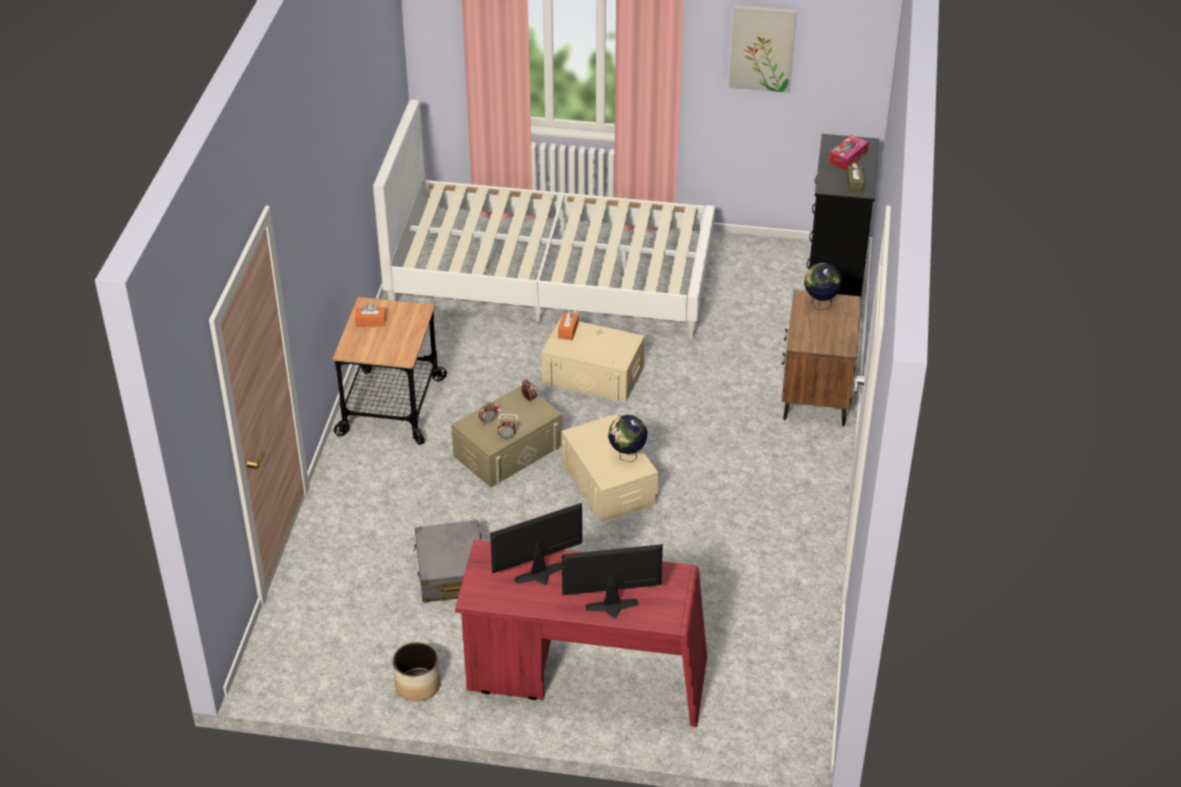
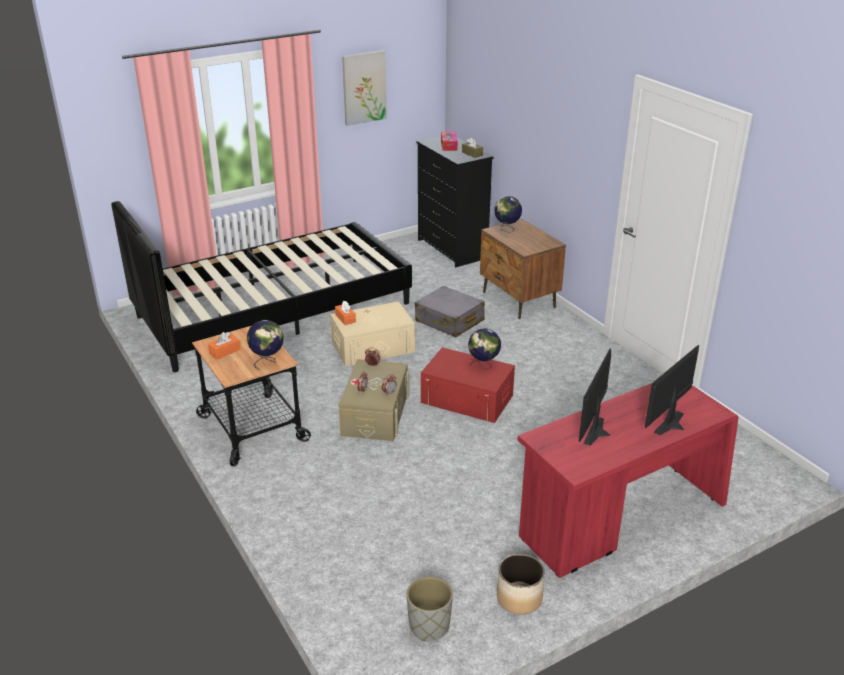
camera: 40 degrees left, 10 degrees down
white bed [373,99,715,339] -> black bed [111,201,412,372]
grey suitcase [414,520,481,602] -> grey suitcase moved to [415,286,485,337]
beige storage box [561,414,658,522] -> red storage box [421,347,515,423]
none -> globe [247,320,284,370]
none -> grey planter [407,576,453,641]

